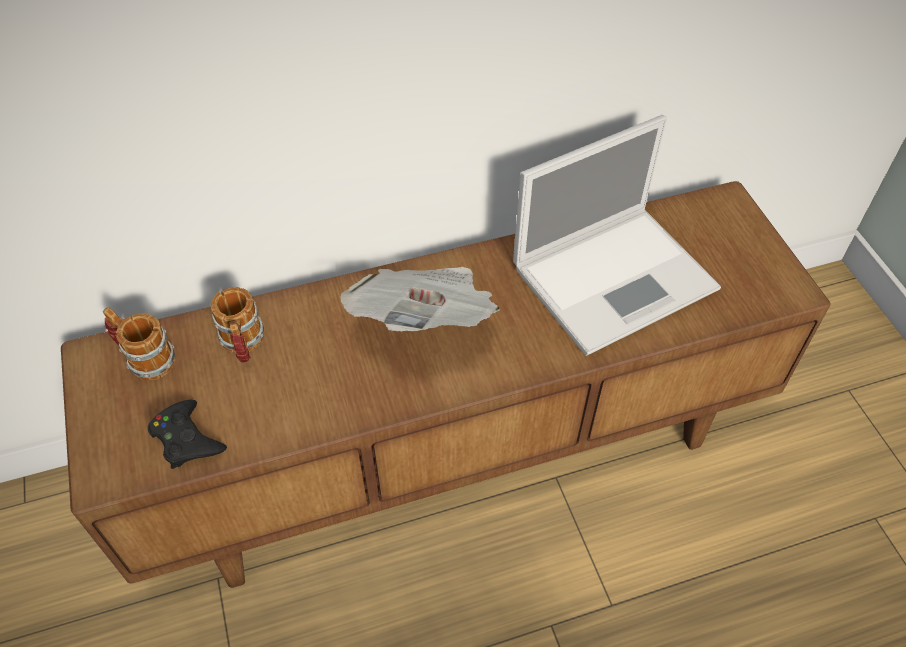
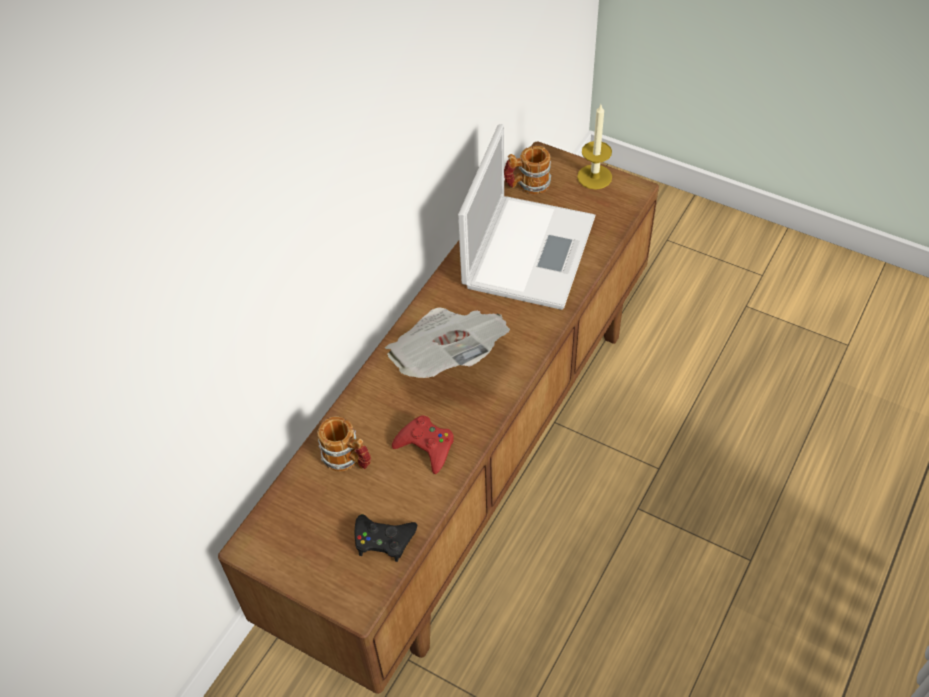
camera: 40 degrees left, 0 degrees up
mug [103,307,175,381] -> mug moved to [504,146,551,195]
none -> red game controller [392,415,454,474]
none -> candle [577,105,612,189]

